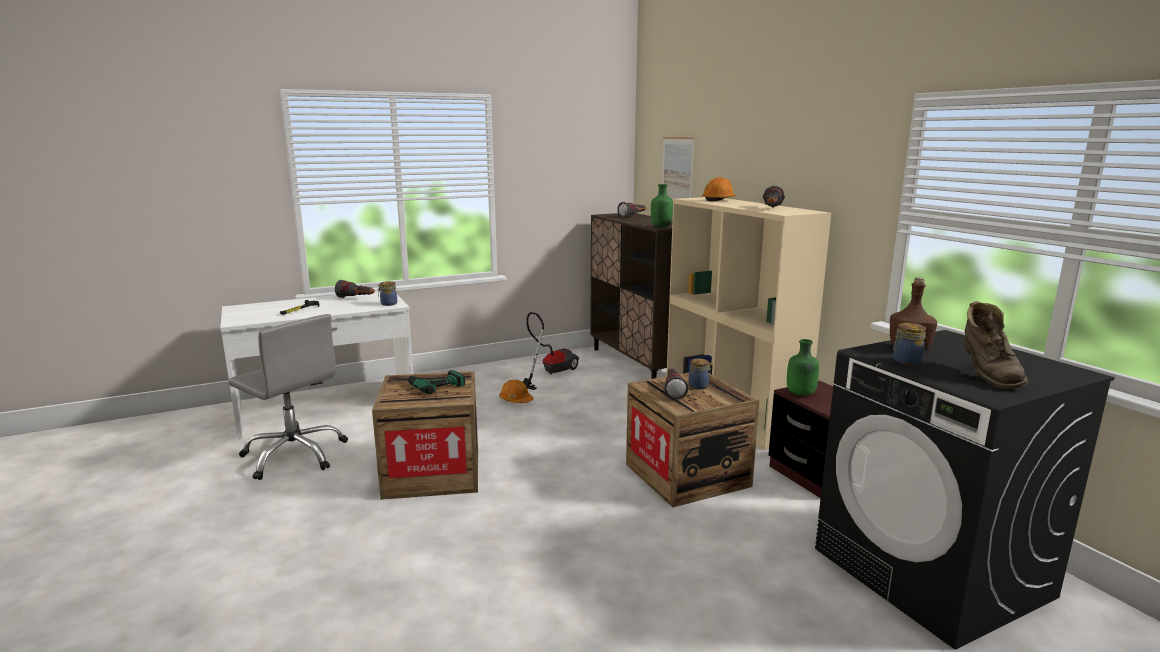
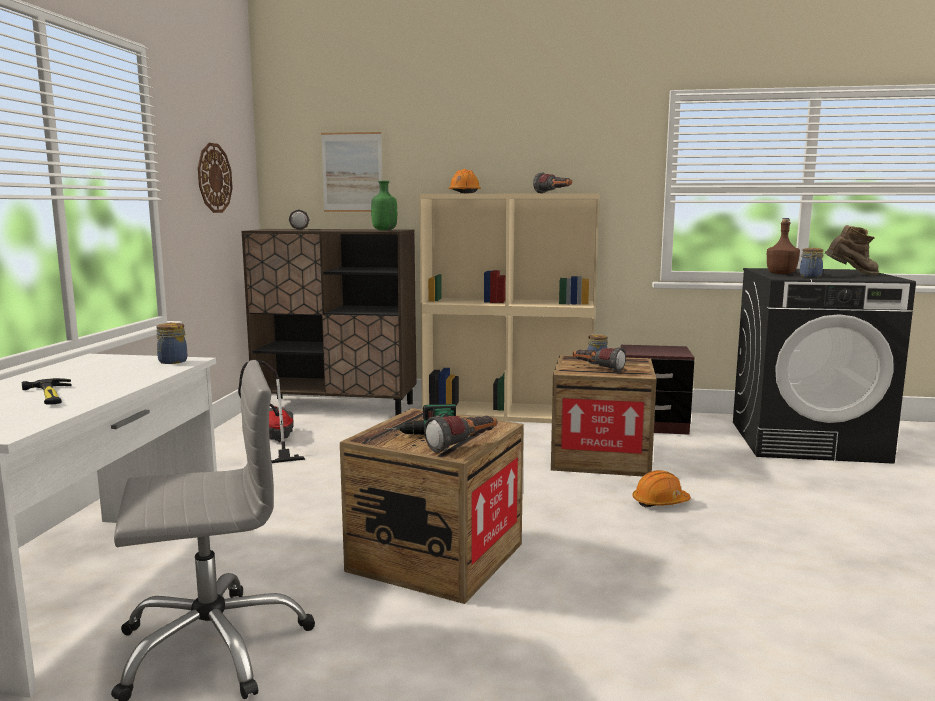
camera: 55 degrees left, 5 degrees down
flashlight [335,280,375,298] -> flashlight moved to [424,416,497,453]
orange hard hat [499,380,533,403] -> orange hard hat moved to [632,470,691,507]
green bottle [787,339,819,396] -> none
brown boot [964,301,1028,389] -> brown boot turned 45 degrees counterclockwise [825,225,879,276]
none -> wall clock [198,143,233,213]

